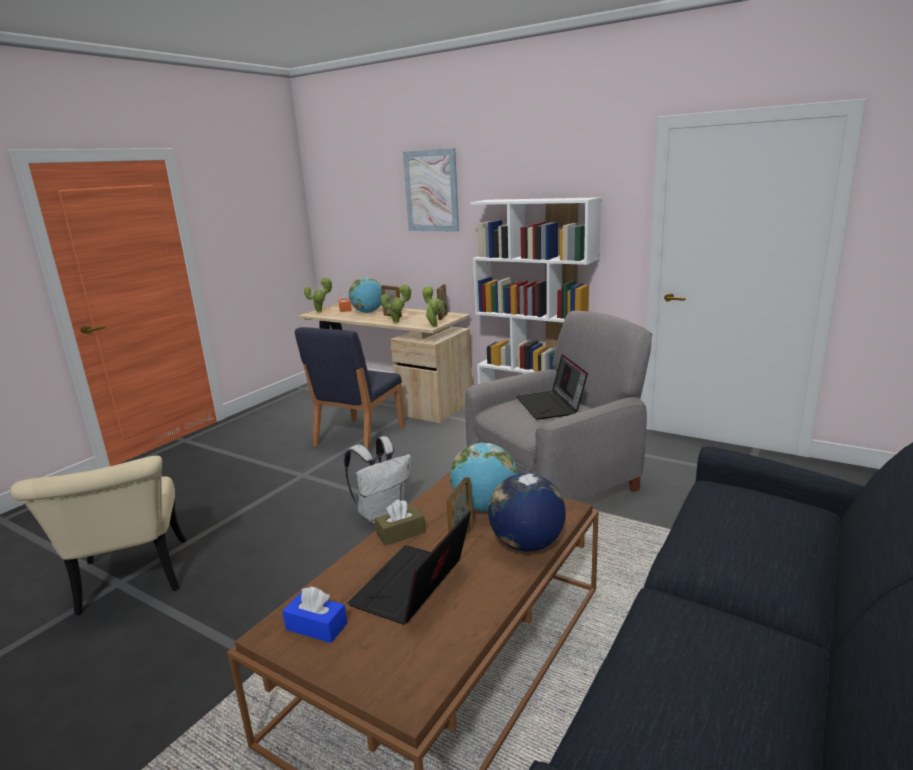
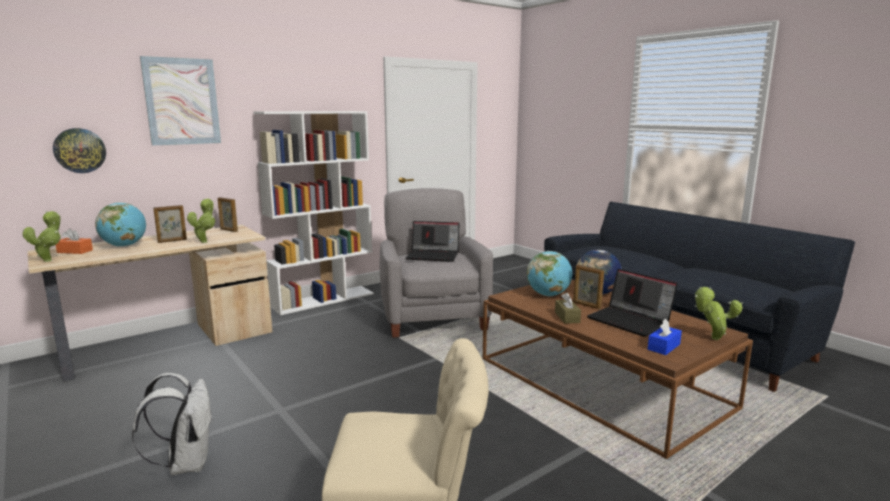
camera: 70 degrees left, 5 degrees down
blue chair [295,327,405,451] -> none
white backpack [344,436,411,523] -> white backpack moved to [132,373,212,475]
potted plant [422,286,444,327] -> potted plant moved to [695,287,743,340]
none -> wall clock [53,128,106,173]

